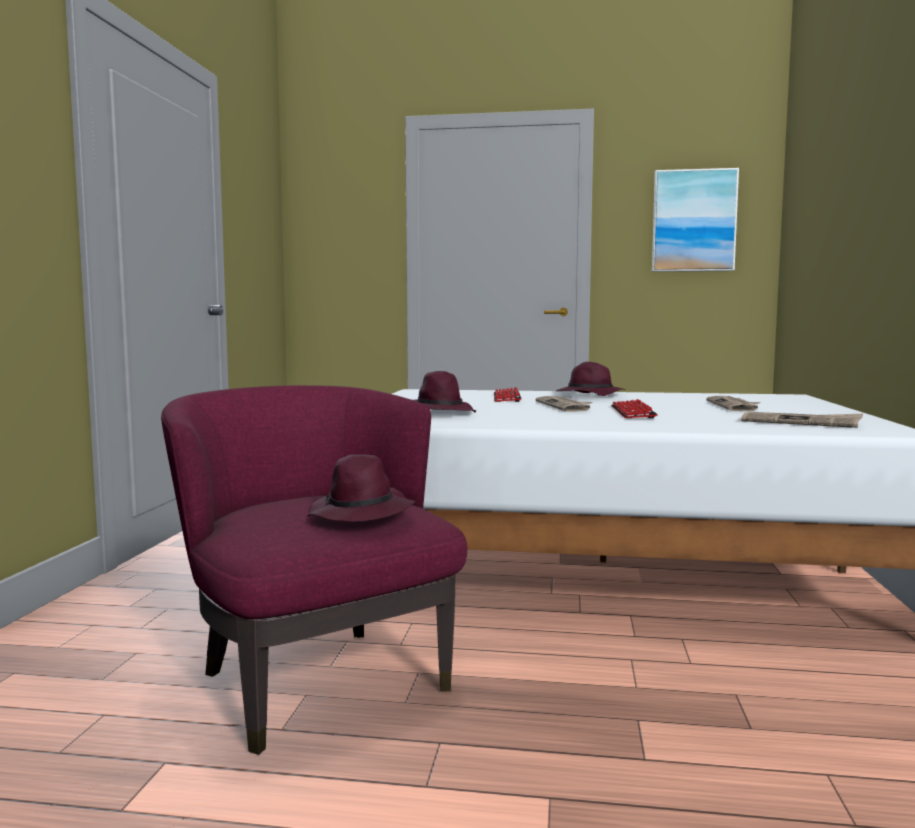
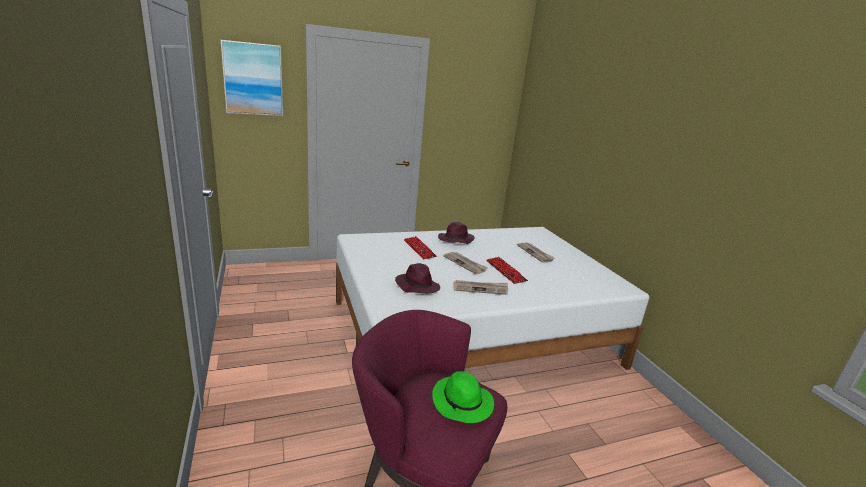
camera: 30 degrees left, 15 degrees up
purple hat [307,454,416,522] -> green hat [432,371,494,423]
picture [652,168,739,272] -> picture moved to [221,40,283,116]
newspaper [741,412,863,428] -> newspaper moved to [453,280,508,295]

